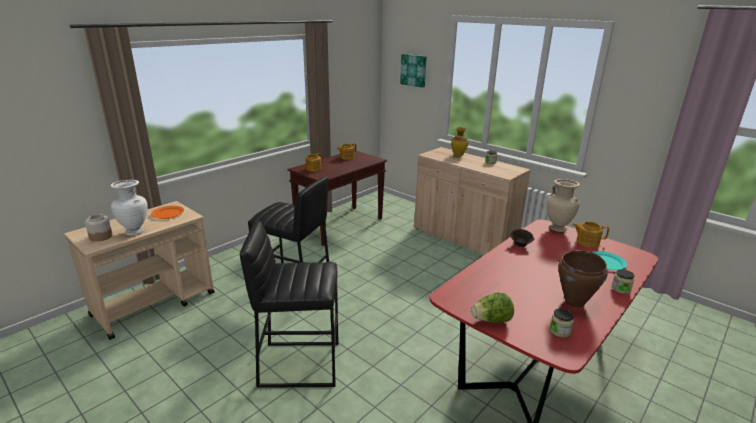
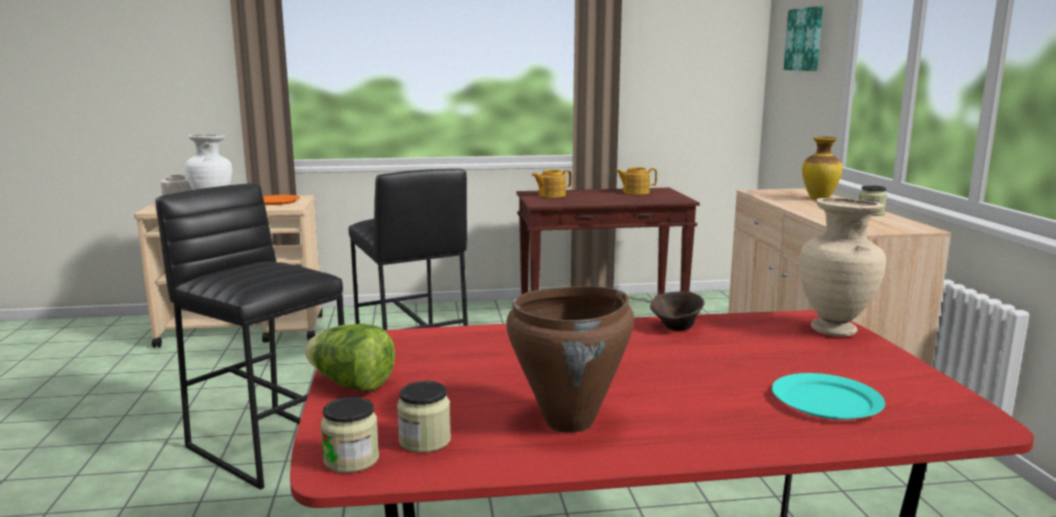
camera: 40 degrees right, 10 degrees down
teapot [573,221,609,247] -> none
jar [612,269,634,294] -> jar moved to [321,397,379,473]

